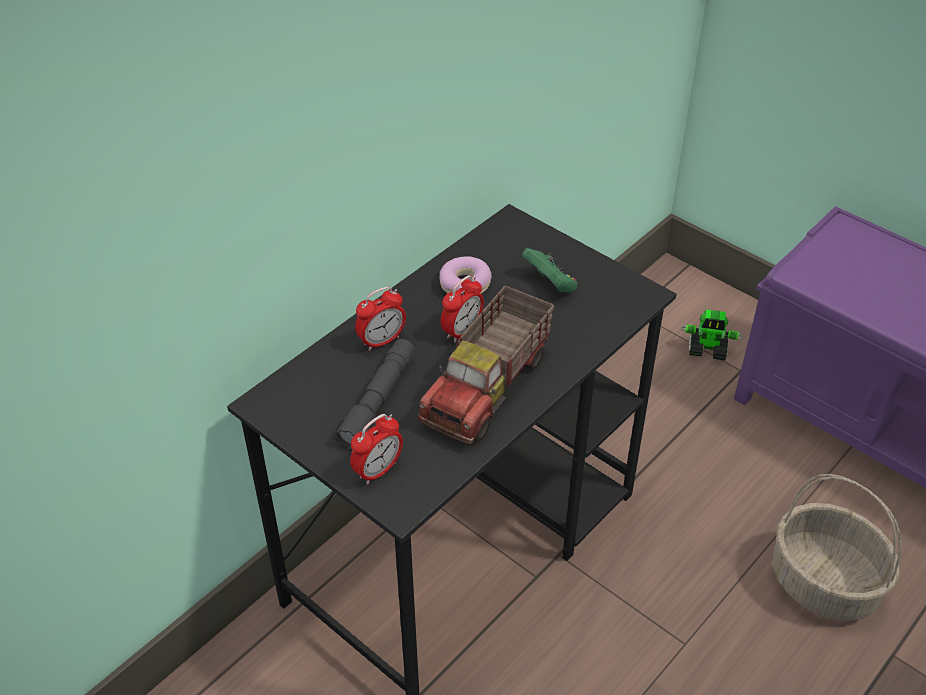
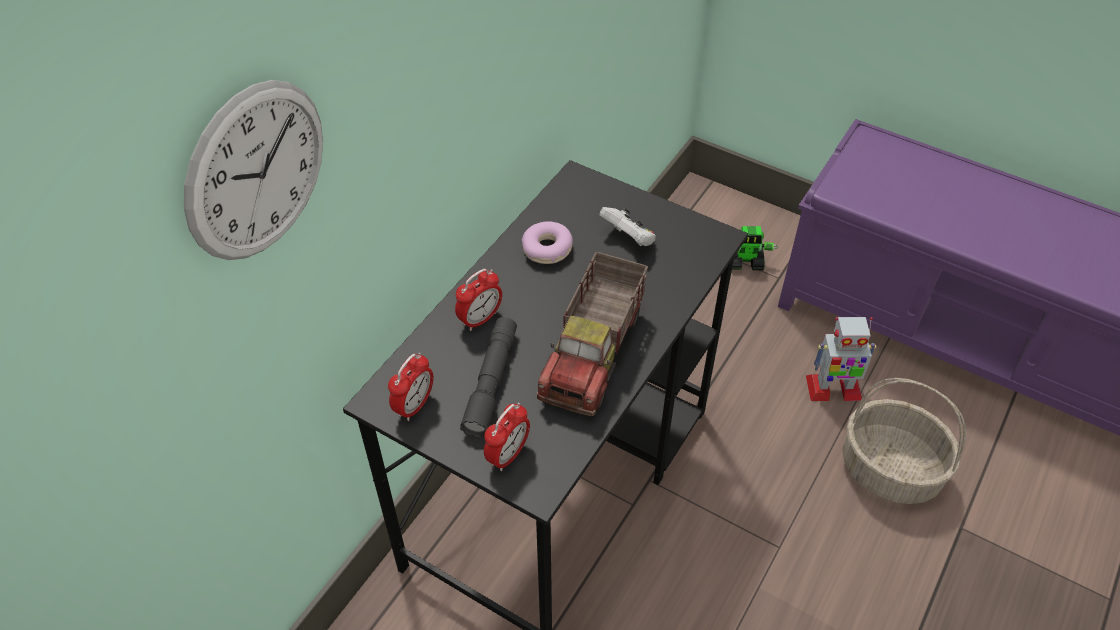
camera: 10 degrees left, 5 degrees up
alarm clock [441,275,484,343] -> alarm clock moved to [388,353,433,421]
green game controller [522,248,577,293] -> white game controller [599,207,656,246]
none -> wall clock [184,80,323,260]
none -> toy robot [806,317,876,401]

